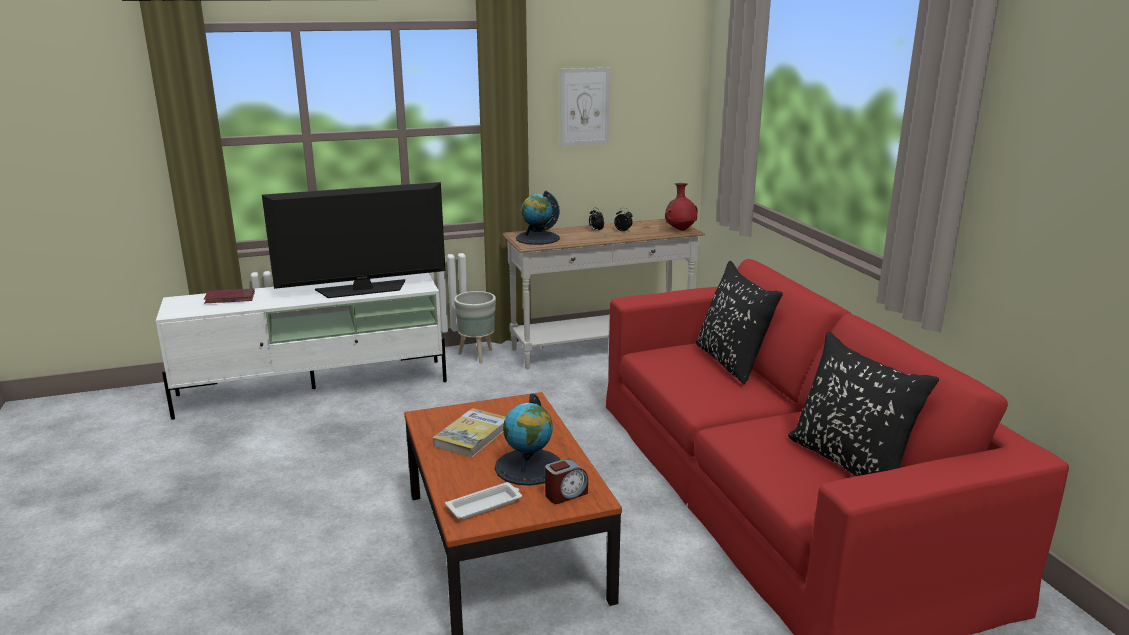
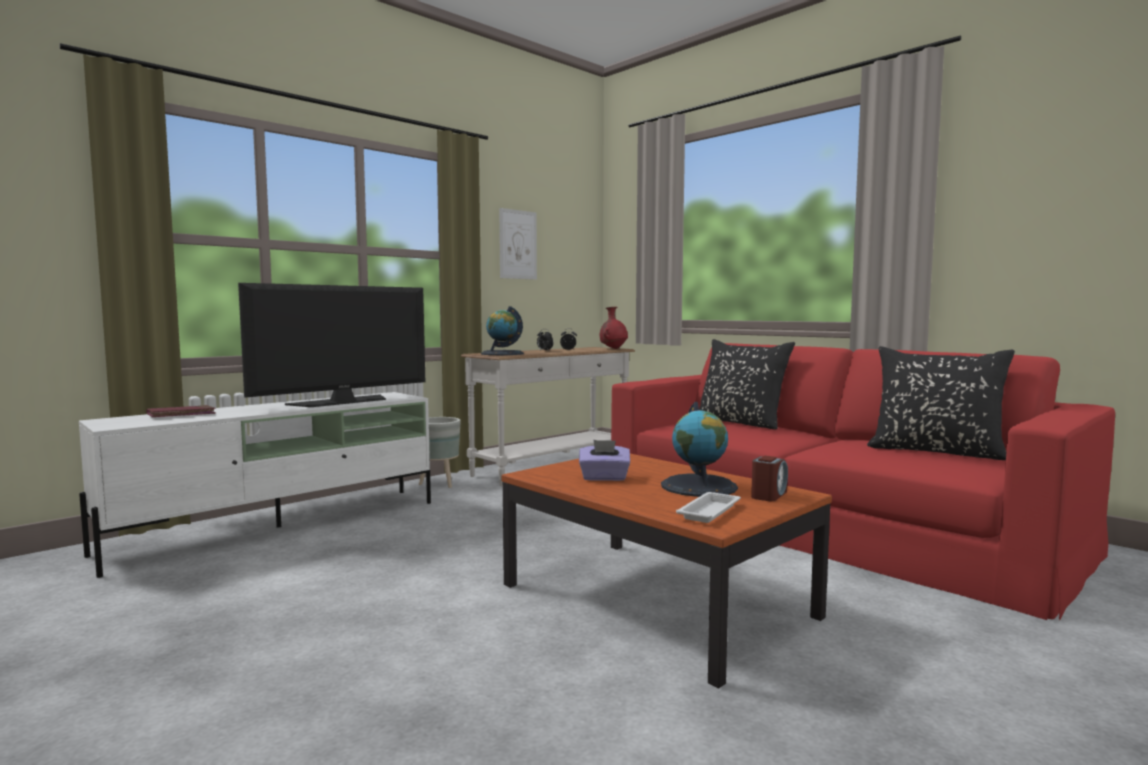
camera: 25 degrees left, 15 degrees down
book [433,408,506,457] -> purple tissue box [579,440,630,481]

